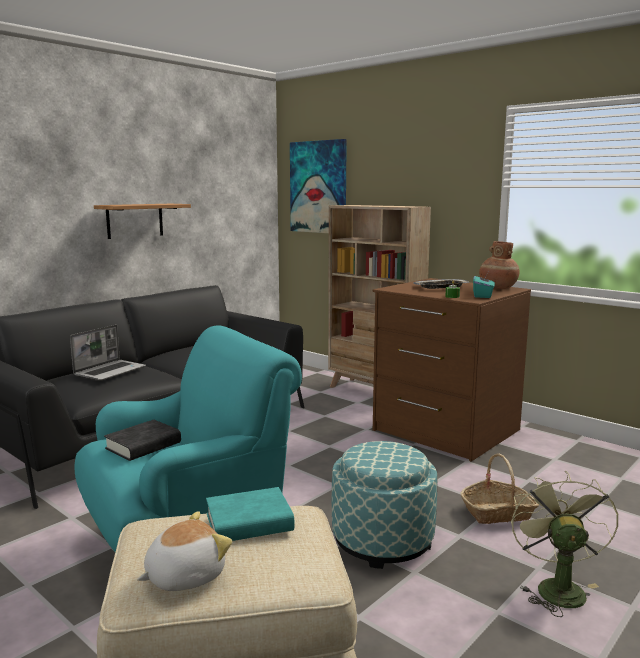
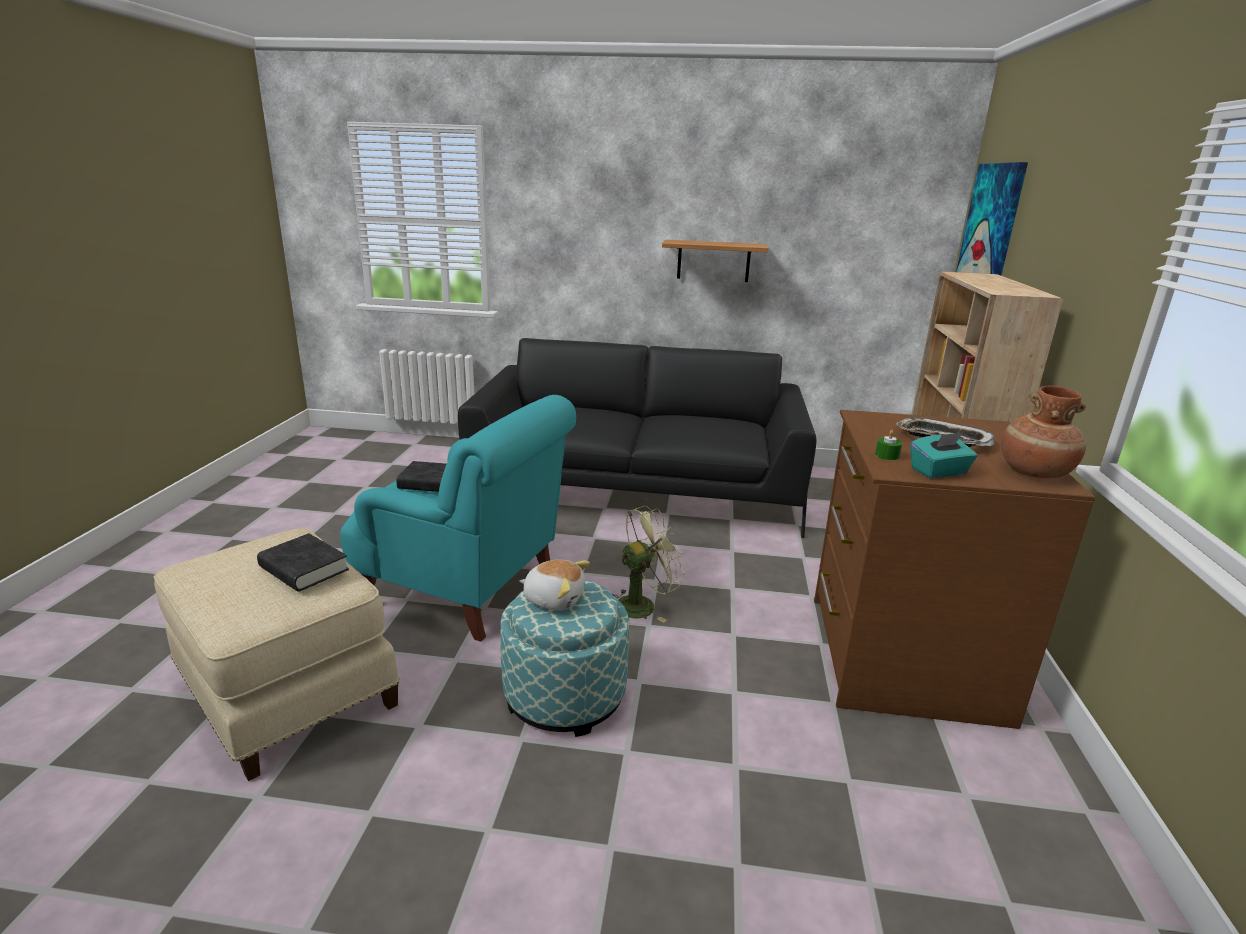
camera: 55 degrees right, 10 degrees up
laptop [70,324,146,381] -> none
plush toy [137,511,232,591] -> plush toy moved to [519,560,590,611]
turquoise book [206,487,294,541] -> black book [257,533,349,592]
basket [461,453,539,524] -> none
green fan [511,471,619,617] -> green fan moved to [612,506,686,622]

